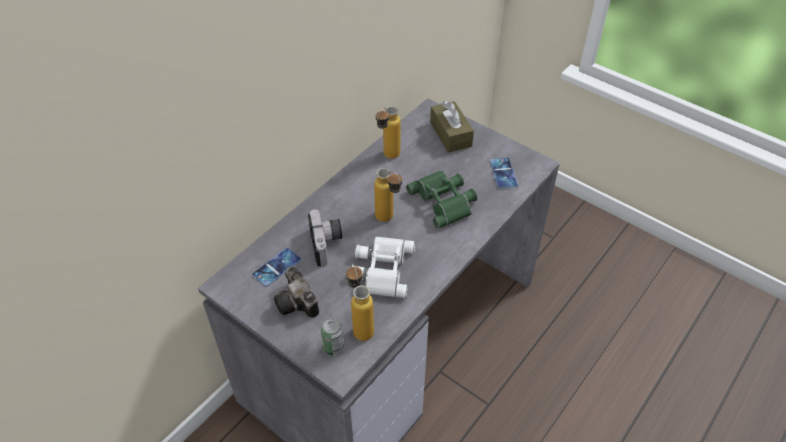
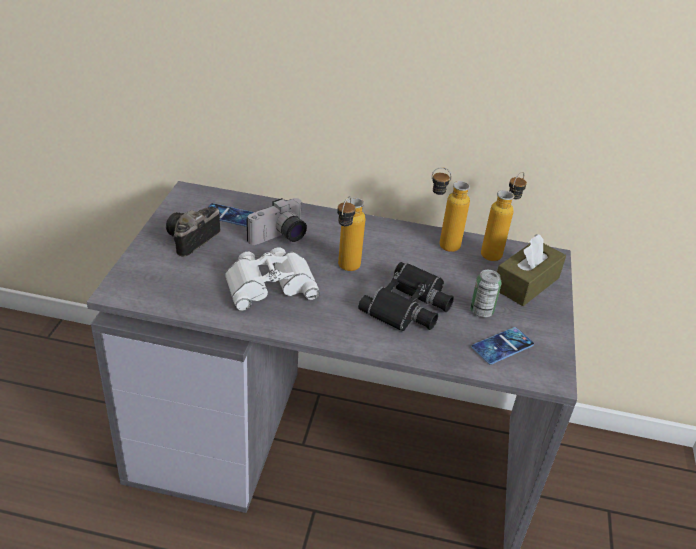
camera: 60 degrees right, 10 degrees down
can [321,318,345,356] -> can moved to [470,270,502,318]
bottle [346,263,374,341] -> bottle moved to [481,172,527,261]
green binoculars [406,171,477,229] -> black binoculars [358,262,454,332]

